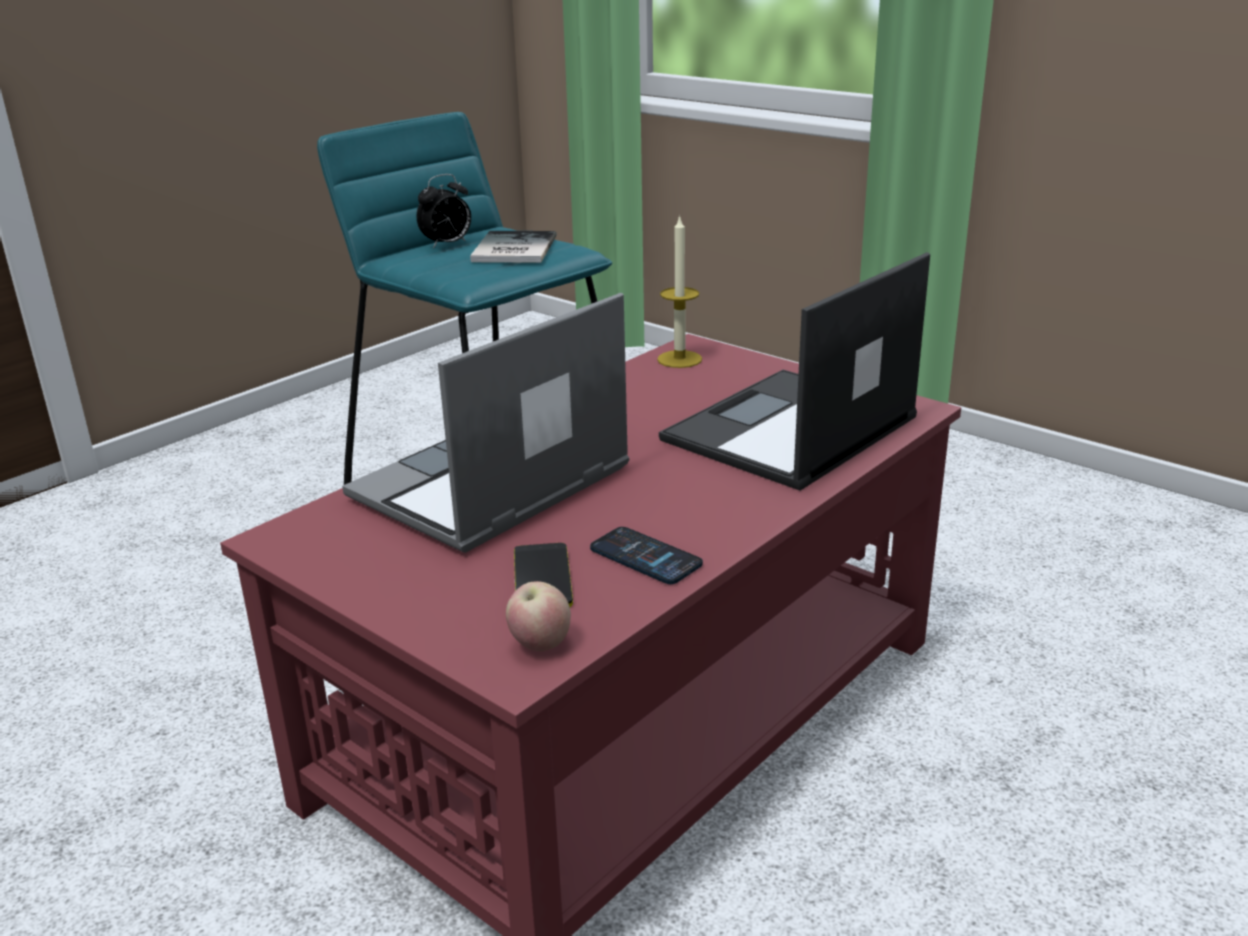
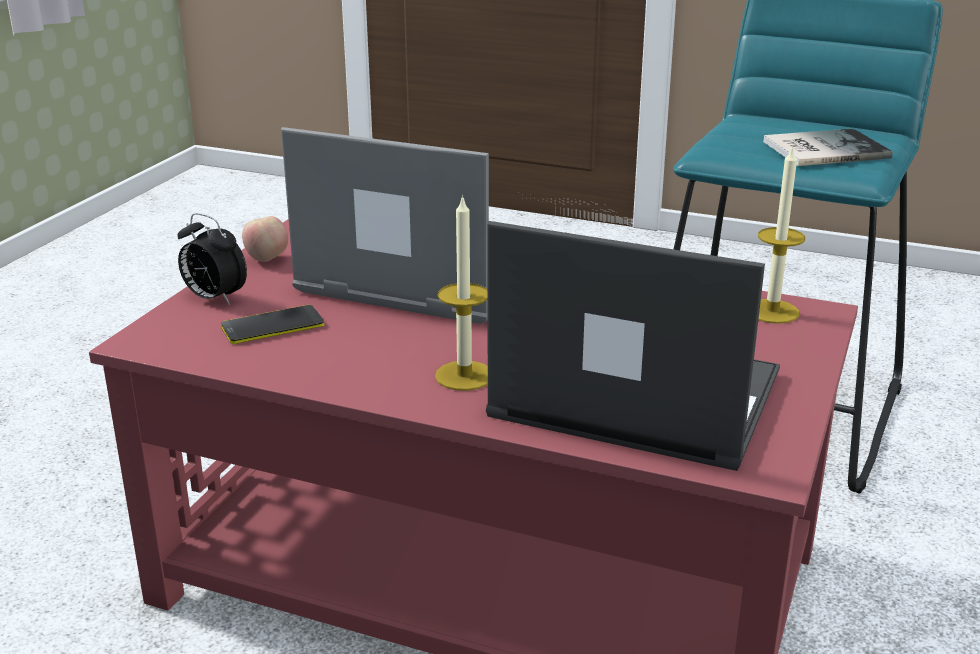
camera: 70 degrees right, 0 degrees up
alarm clock [417,174,471,249] -> alarm clock moved to [178,213,247,305]
apple [506,581,571,651] -> apple moved to [242,216,288,262]
phone [590,527,703,584] -> none
none -> candle [435,194,488,391]

